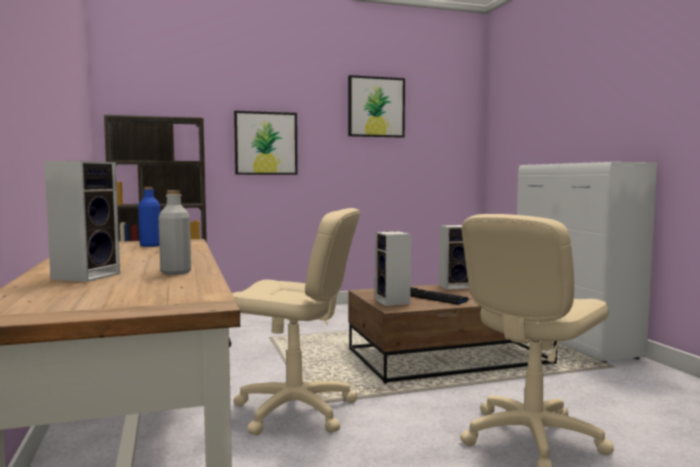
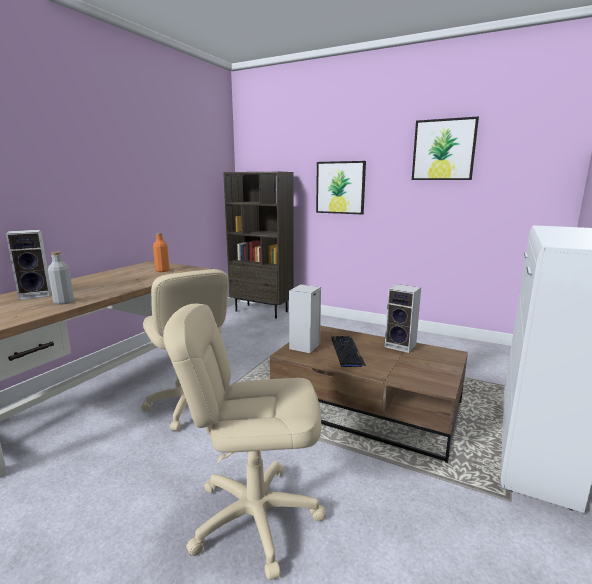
camera: 45 degrees right, 10 degrees up
blue bottle [138,187,160,247] -> orange bottle [153,233,169,272]

